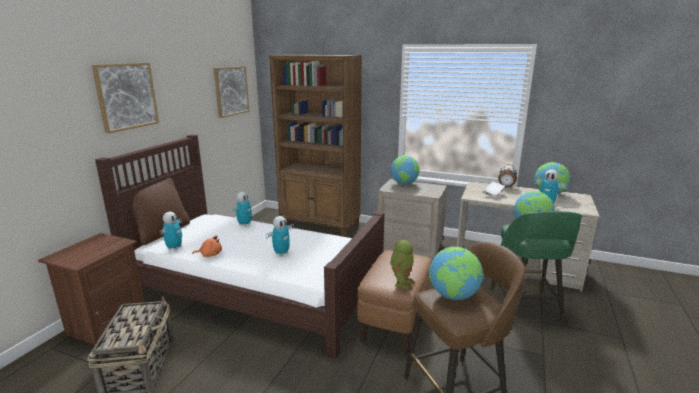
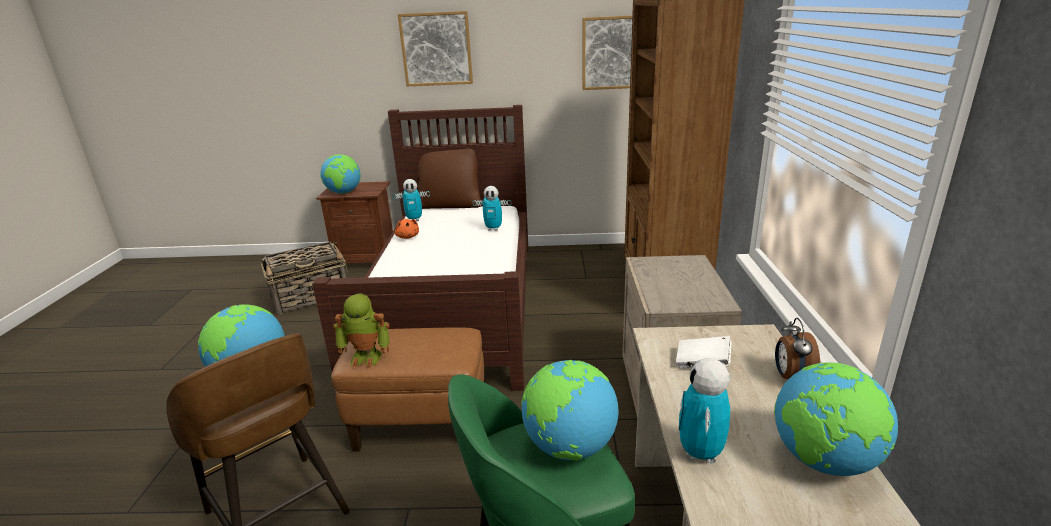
camera: 70 degrees right, 5 degrees up
toy robot [266,216,294,256] -> none
globe [391,156,420,185] -> globe moved to [320,154,361,194]

